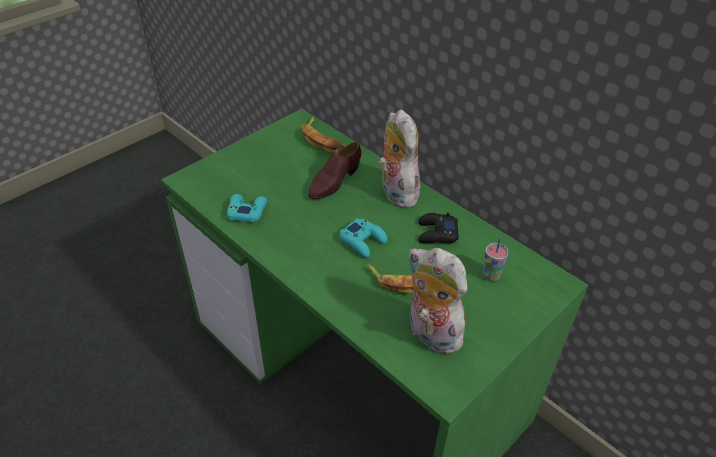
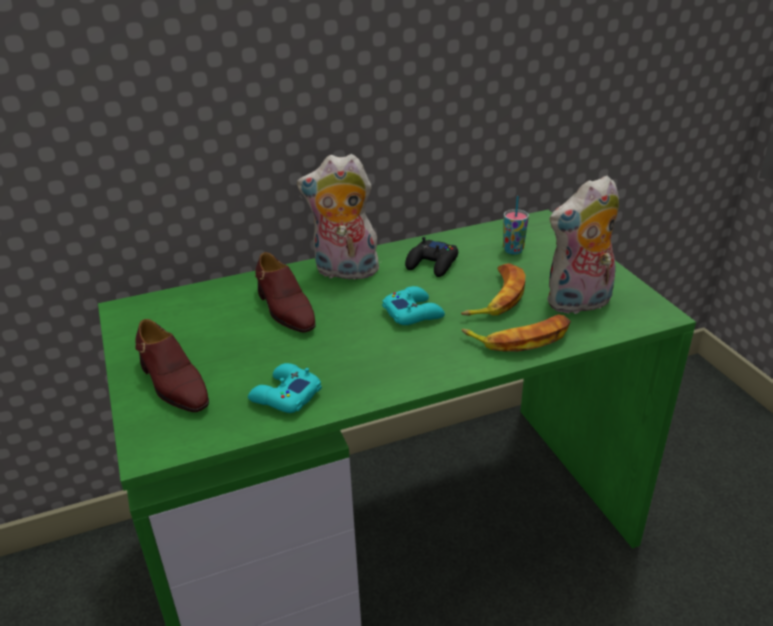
camera: 65 degrees left, 10 degrees down
banana [302,117,345,153] -> banana moved to [462,315,571,352]
none -> brown shoe [135,319,209,412]

